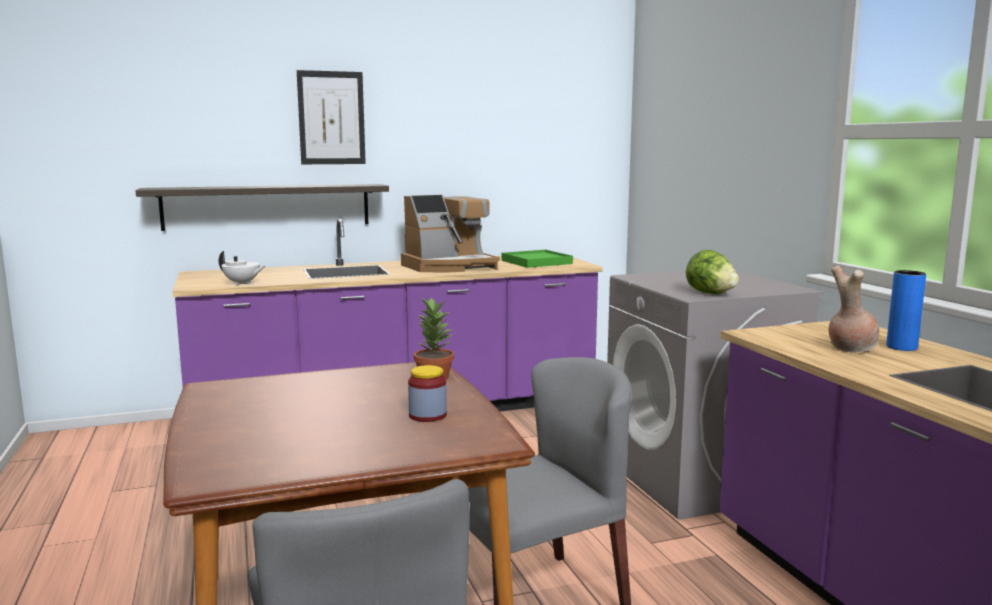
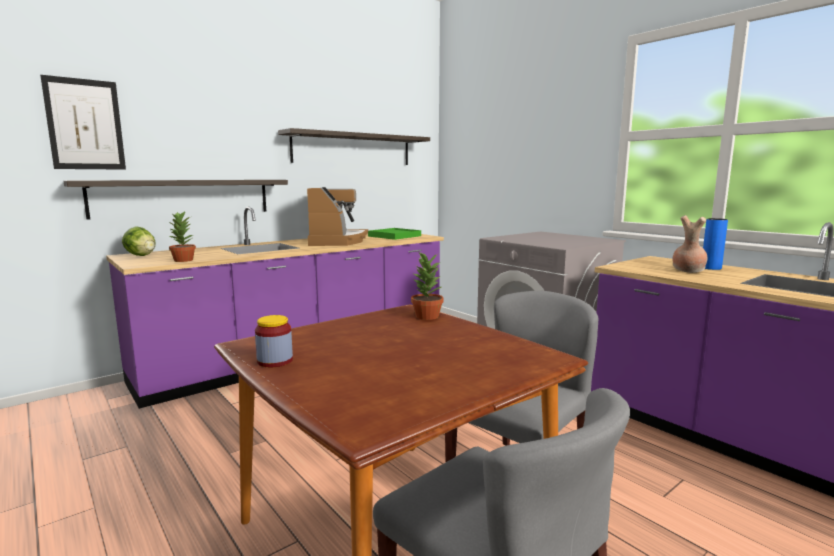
camera: 20 degrees left, 0 degrees up
white teapot [219,251,265,285] -> potted plant [169,212,196,262]
picture [297,70,366,164] -> picture moved to [40,75,126,170]
coffee machine [401,195,500,272] -> coffee machine turned 45 degrees counterclockwise [307,187,368,246]
jar [408,365,447,422] -> jar moved to [255,315,293,367]
lettuce [686,250,739,294] -> lettuce moved to [122,227,156,256]
none -> shelf [278,128,430,165]

